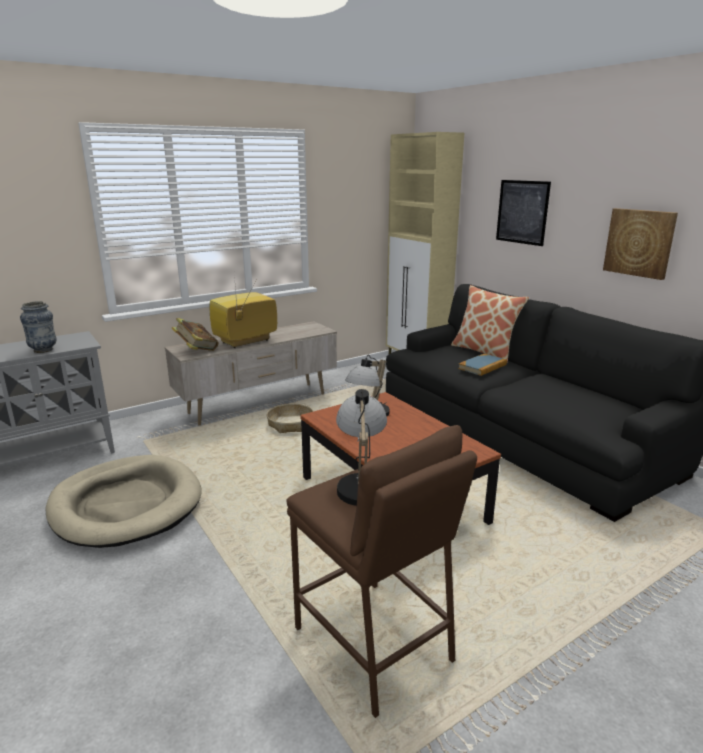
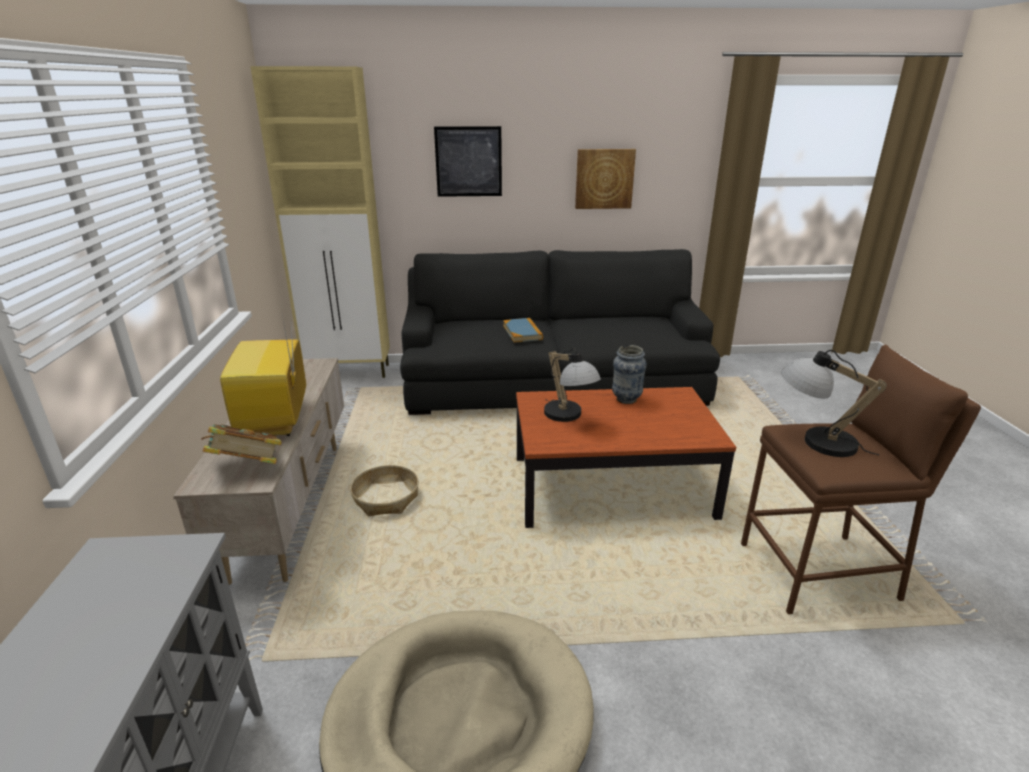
camera: 60 degrees left, 5 degrees up
vase [20,301,57,353] -> vase moved to [612,345,647,404]
pillow [451,285,529,362] -> none

